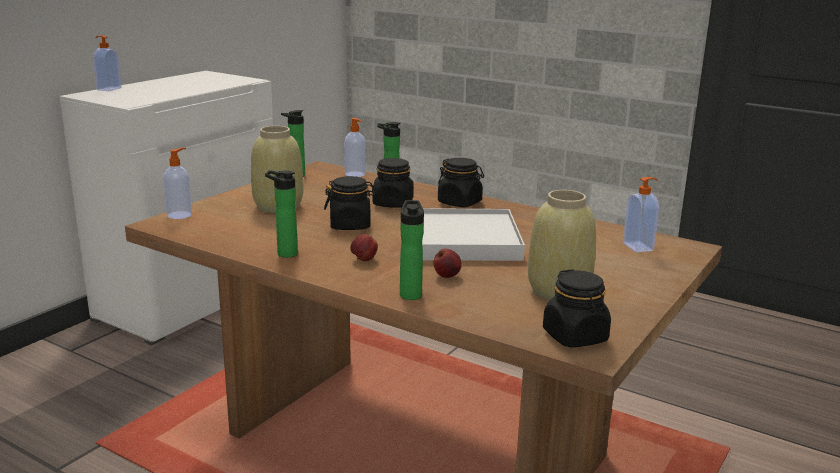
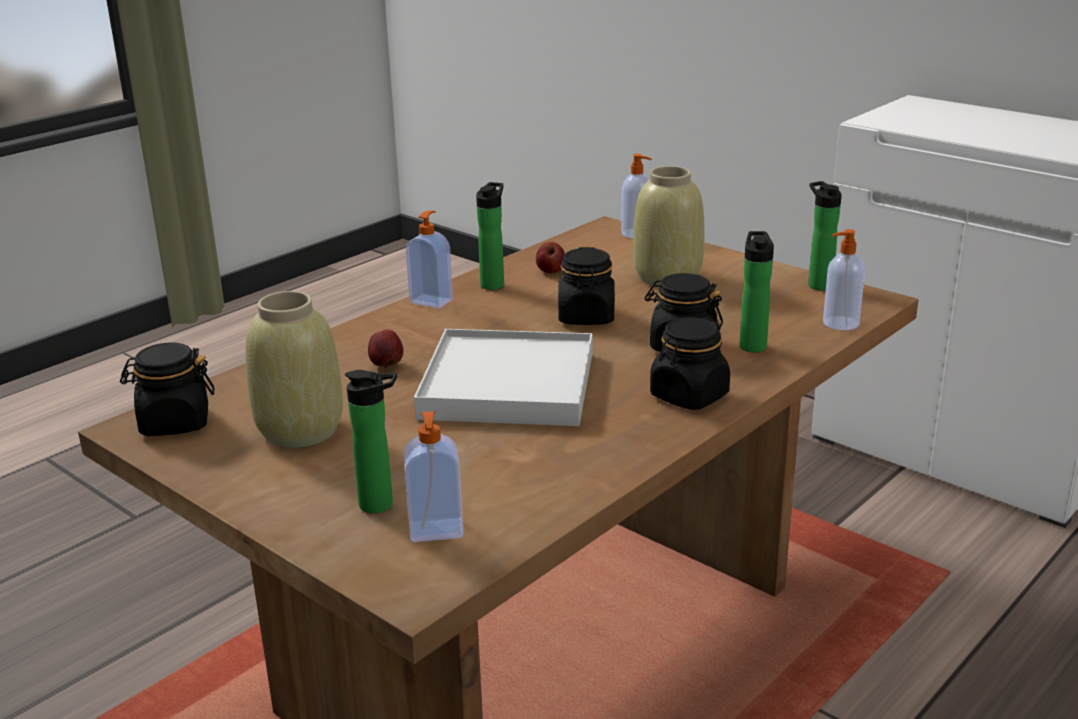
camera: 100 degrees right, 5 degrees up
soap dispenser [93,36,121,91] -> soap dispenser moved to [406,210,453,309]
apple [350,234,378,261] -> apple moved to [536,242,565,273]
bottle [400,200,424,300] -> bottle moved to [345,370,397,513]

